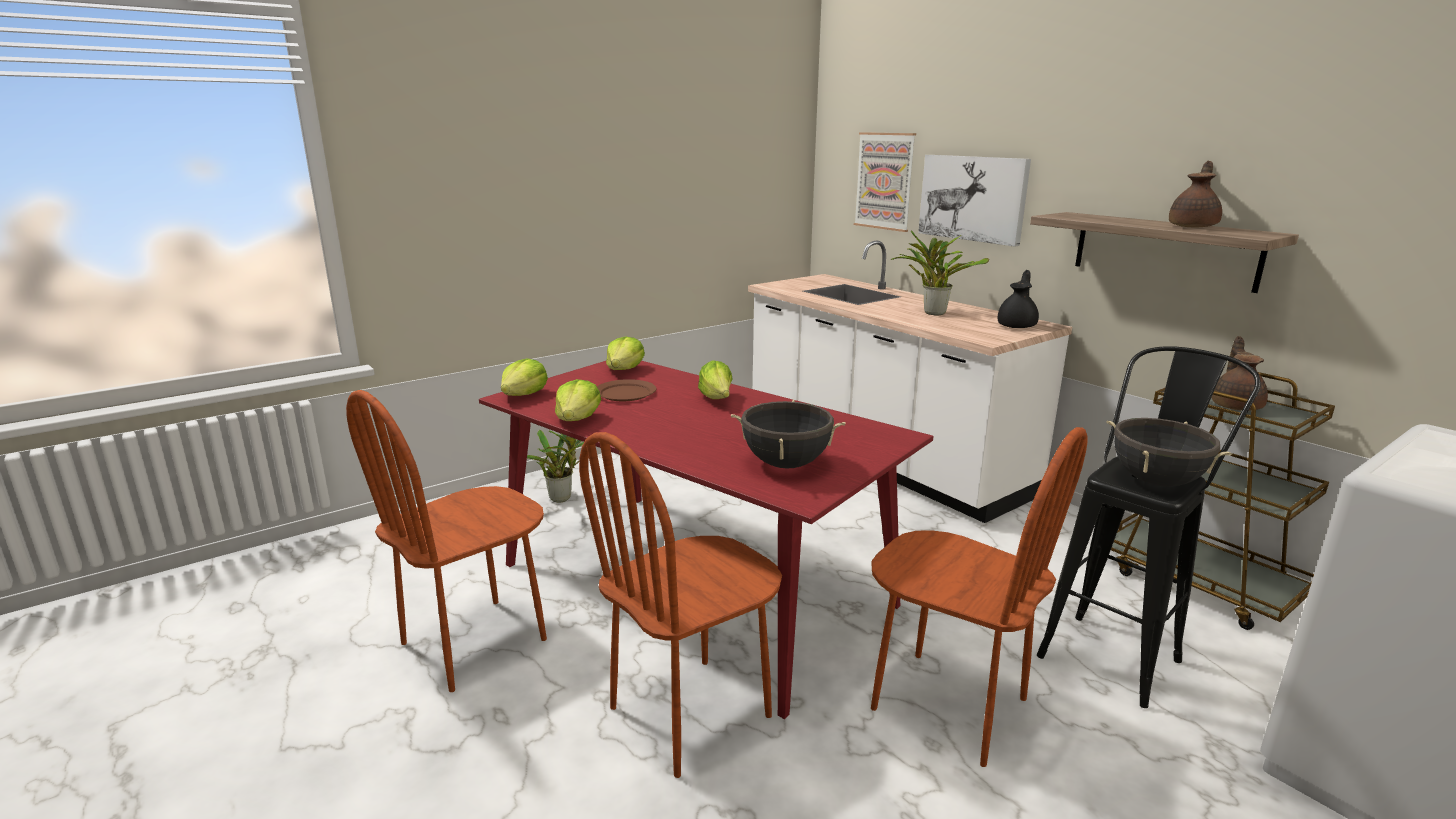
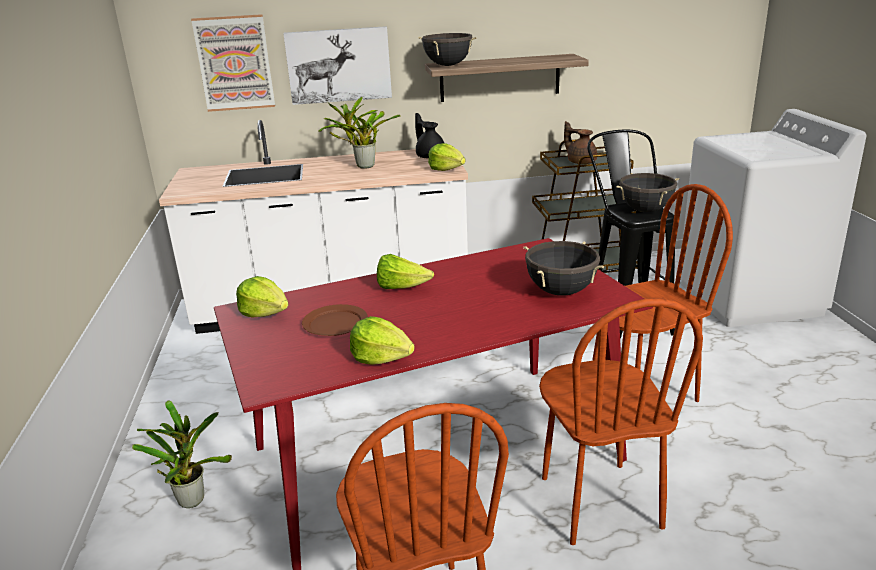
camera: 60 degrees left, 5 degrees up
lettuce [501,358,548,396] -> lettuce moved to [428,143,466,171]
brown teapot [1169,161,1222,227] -> none
none -> black cooking pot [419,33,477,66]

